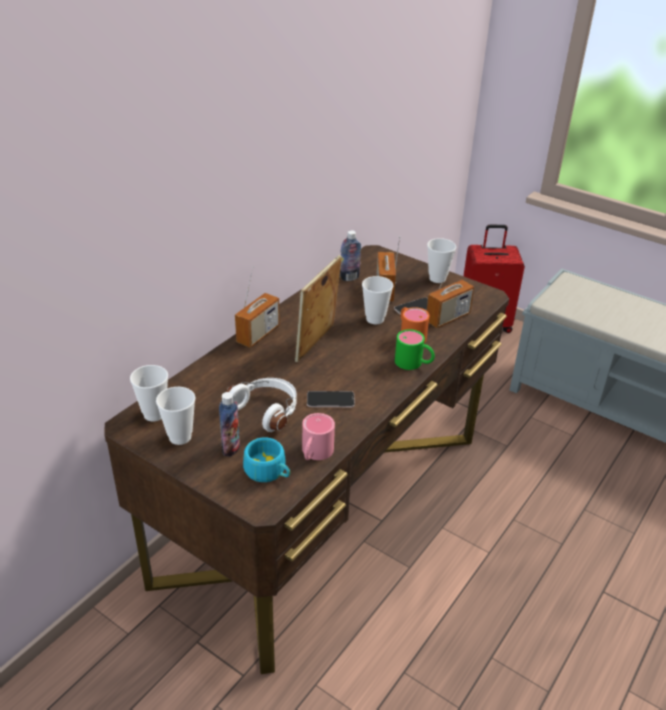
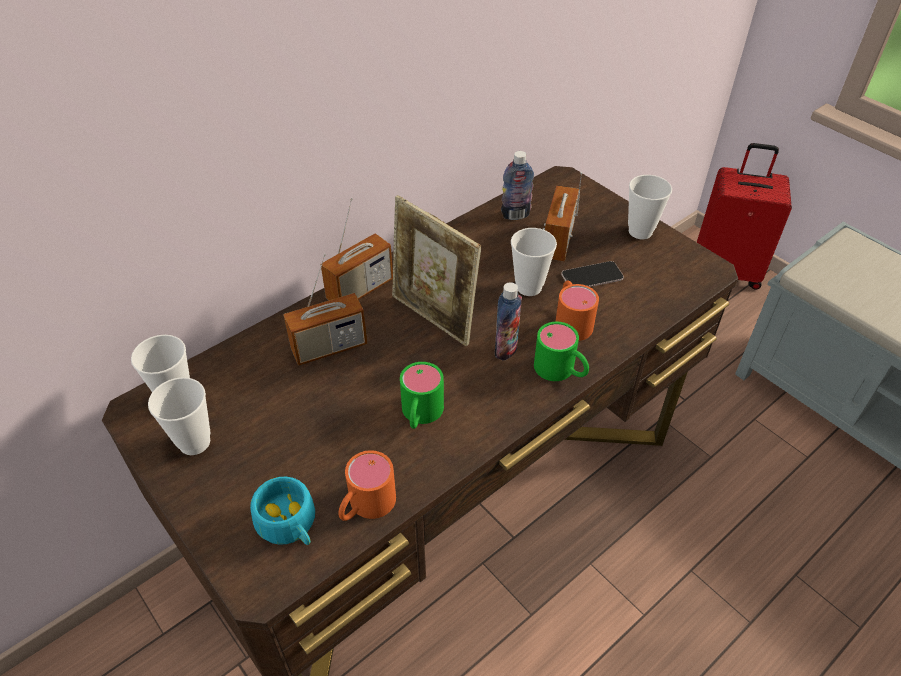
camera: 15 degrees right, 10 degrees up
bottle [219,392,240,457] -> bottle moved to [495,282,522,361]
white headphones [226,378,297,432] -> none
picture frame [295,255,342,362] -> picture frame turned 90 degrees counterclockwise [392,195,481,347]
pink mug [302,413,335,460] -> orange mug [338,450,396,521]
phone [307,391,355,407] -> green mug [400,362,444,429]
radio [427,251,474,328] -> radio moved to [283,254,367,366]

